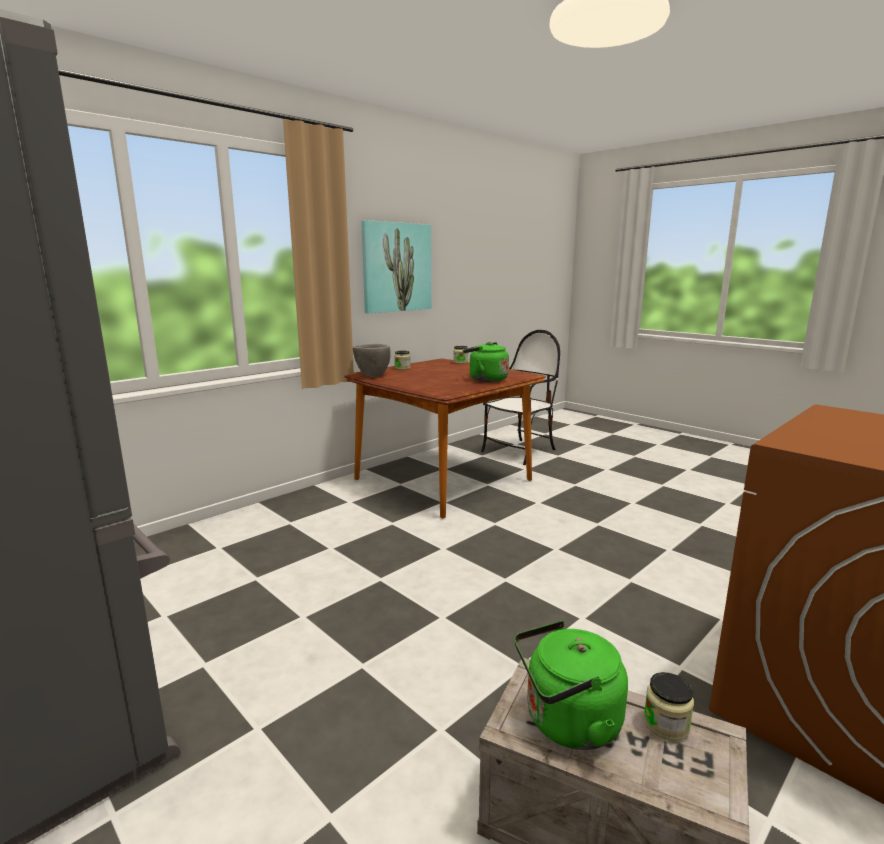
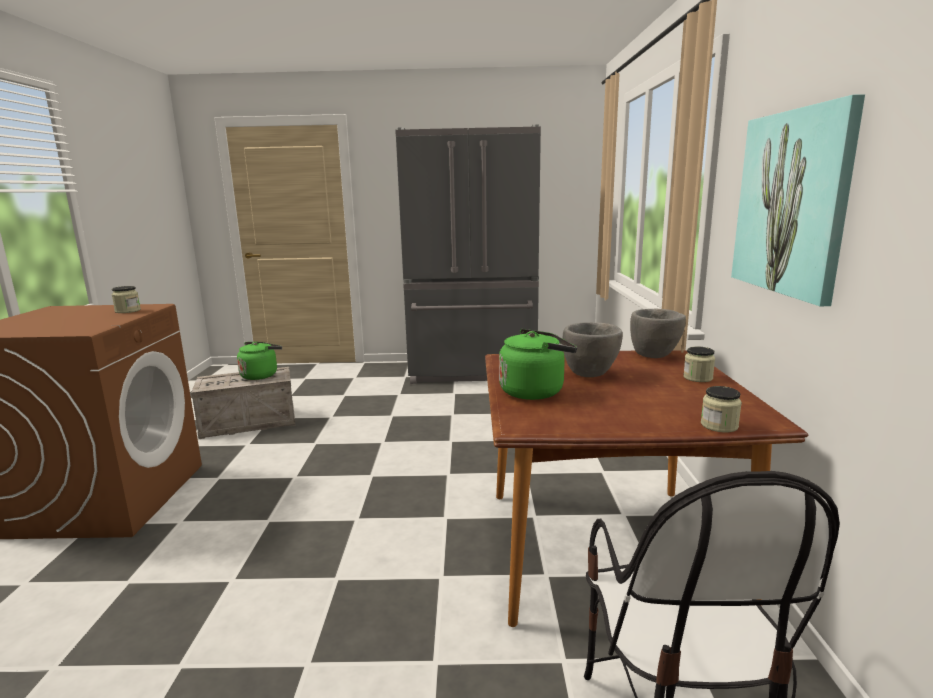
camera: 135 degrees right, 0 degrees up
jar [644,672,694,741] -> jar moved to [112,286,141,313]
none -> grey bowl [563,322,623,377]

